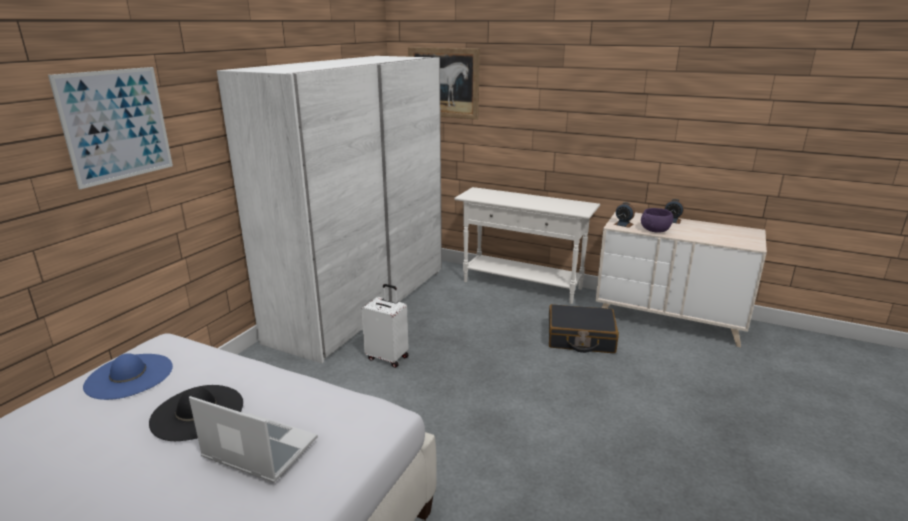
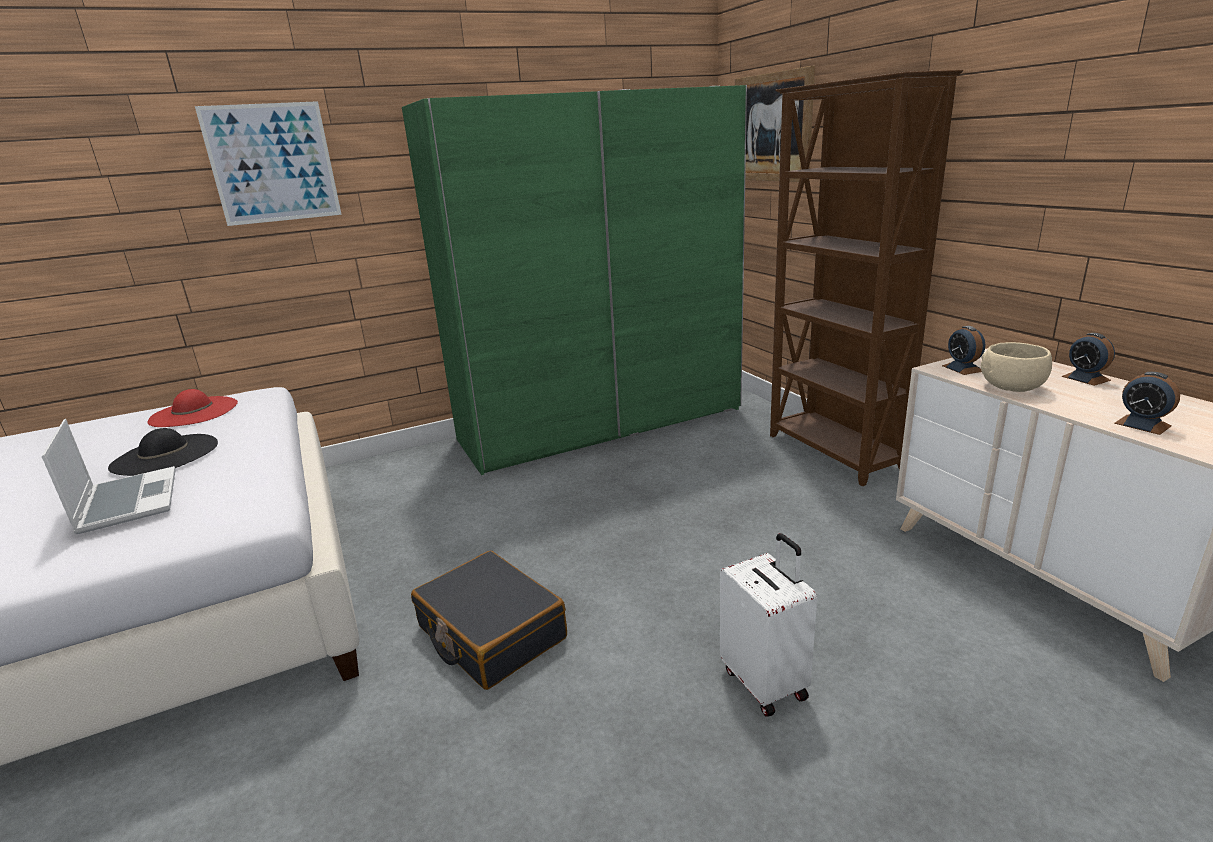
camera: 40 degrees right, 0 degrees up
blue hat [83,353,173,400] -> red hat [147,389,238,427]
white wardrobe [217,56,442,363] -> green wardrobe [402,85,747,475]
white suitcase [361,284,409,368] -> white suitcase moved to [720,533,817,717]
white console table [454,187,600,304] -> brown bookcase [770,70,963,486]
black suitcase [549,304,619,353] -> black suitcase moved to [411,551,567,690]
purple bowl [641,208,673,233] -> beige bowl [981,342,1052,392]
none -> alarm clock [1114,372,1180,435]

